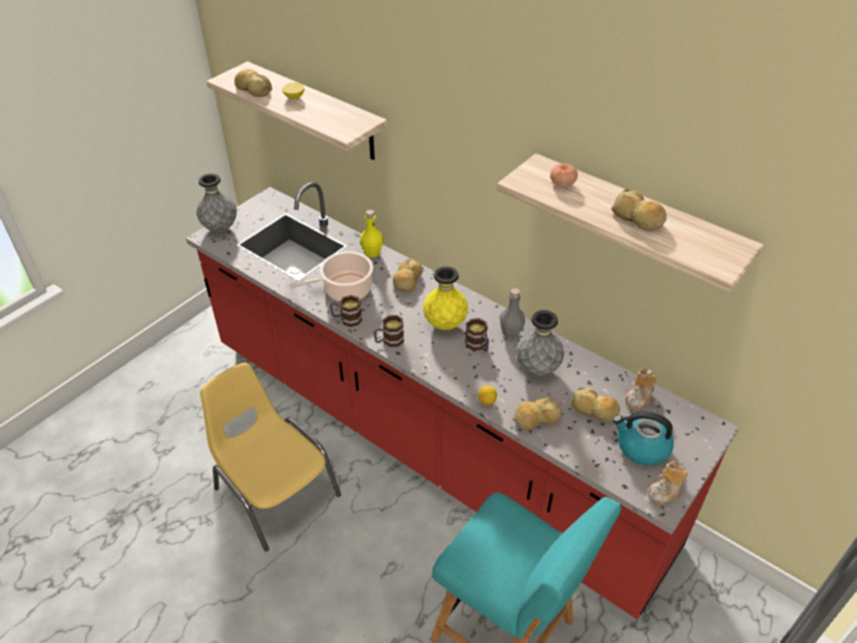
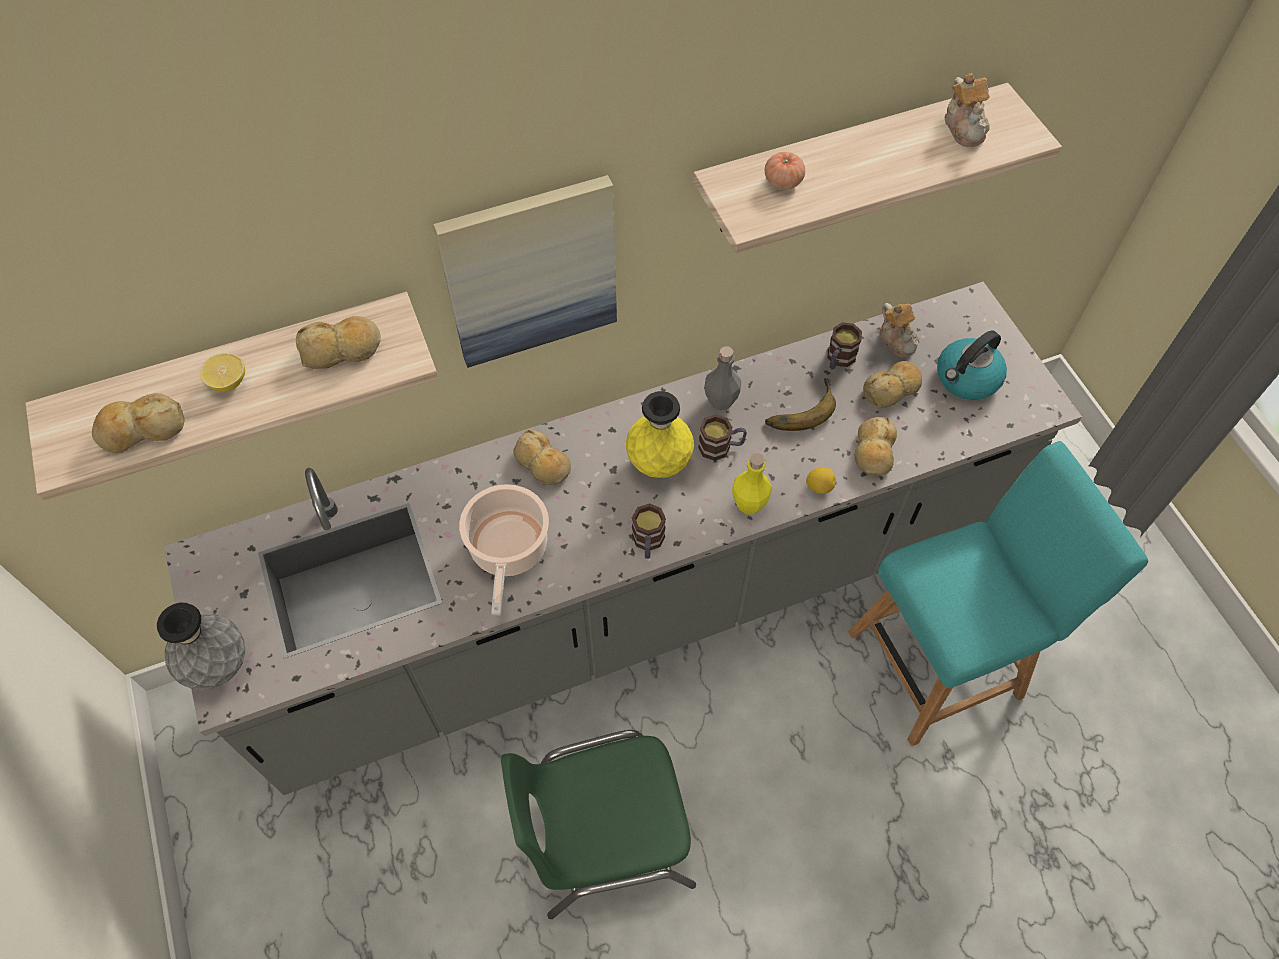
camera: 60 degrees left, 15 degrees up
red counter [186,182,739,619] -> grey counter [164,282,1082,795]
yellow chair [200,363,341,552] -> green chair [501,730,696,919]
mug [330,295,362,327] -> mug moved to [827,322,862,370]
yellow bottle [360,210,383,258] -> yellow bottle moved to [732,453,772,514]
grey vase [516,310,564,376] -> banana [765,378,836,431]
bread [611,189,667,231] -> bread moved to [296,316,381,369]
teapot [648,461,688,506] -> teapot moved to [945,73,990,147]
none -> picture [433,175,617,368]

